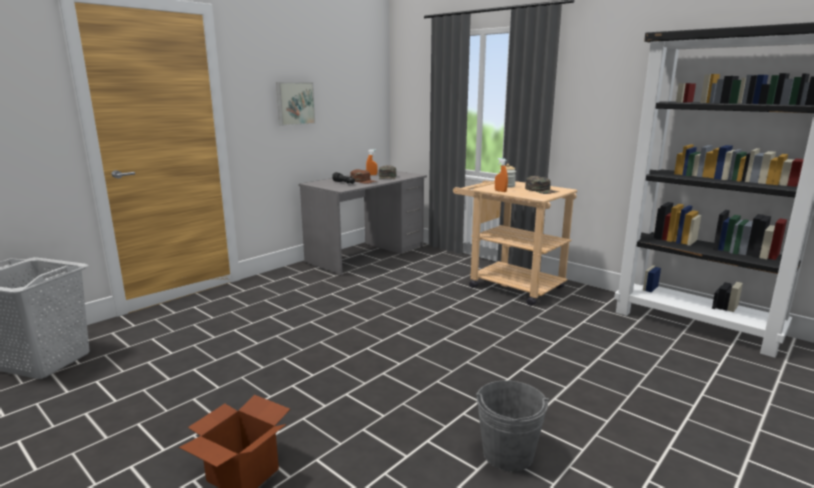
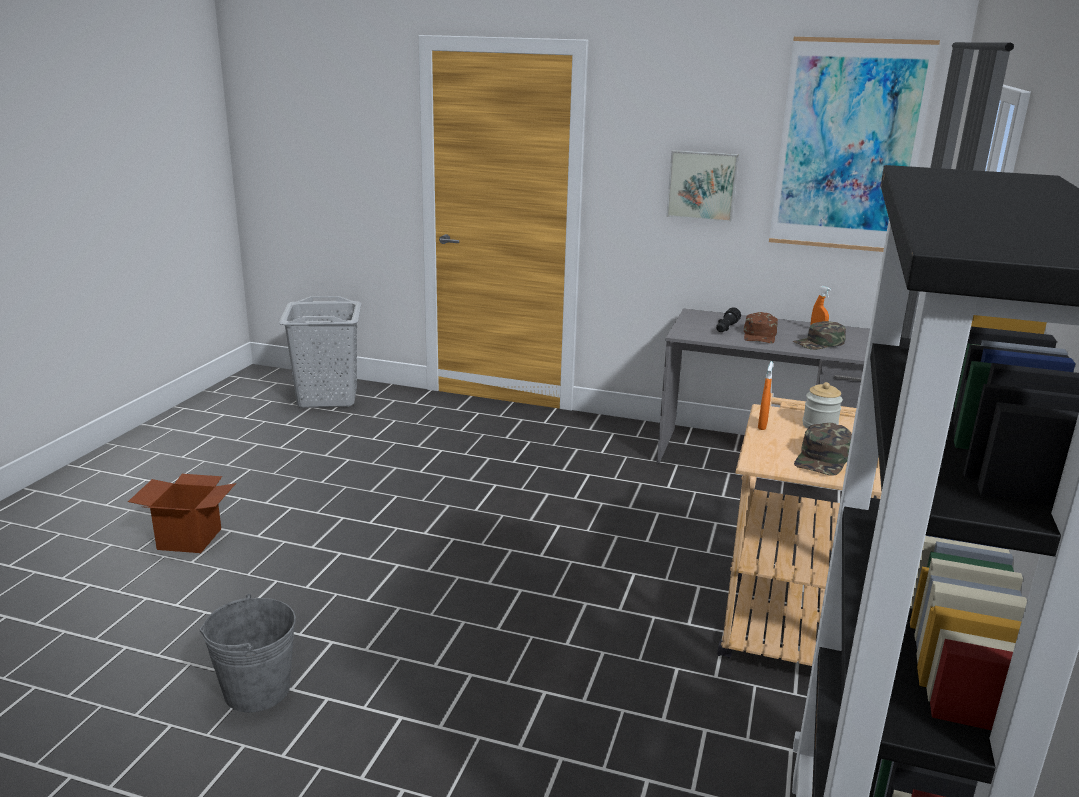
camera: 65 degrees right, 5 degrees up
none -> picture [769,37,940,252]

